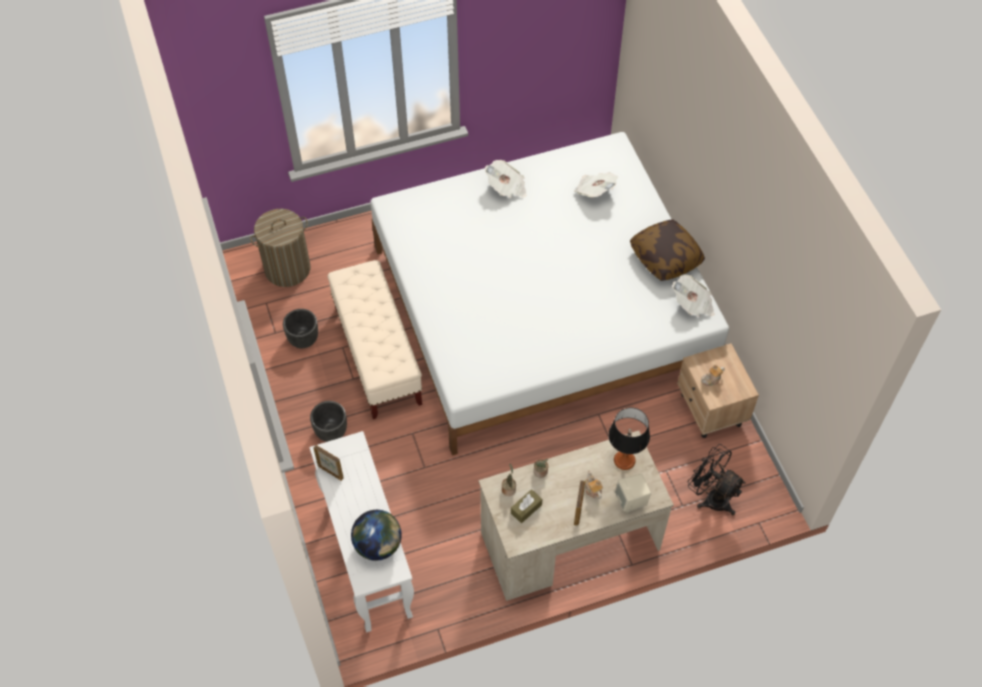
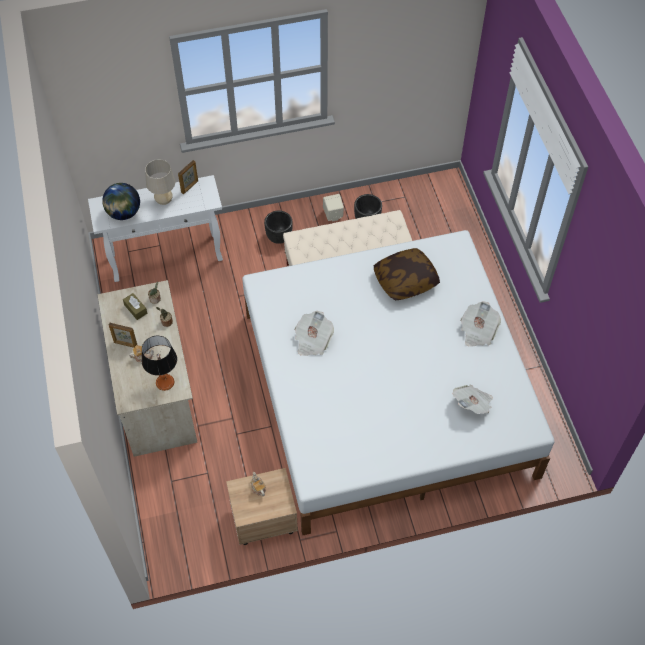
camera: 95 degrees right, 0 degrees up
laundry basket [250,209,310,287] -> none
beige speaker [615,474,651,513] -> beige speaker moved to [323,194,344,222]
pillow [630,219,705,281] -> pillow moved to [374,248,440,300]
newspaper [673,275,714,317] -> newspaper moved to [295,311,334,356]
black fan [688,444,746,515] -> none
none -> beige table lamp [145,159,175,205]

